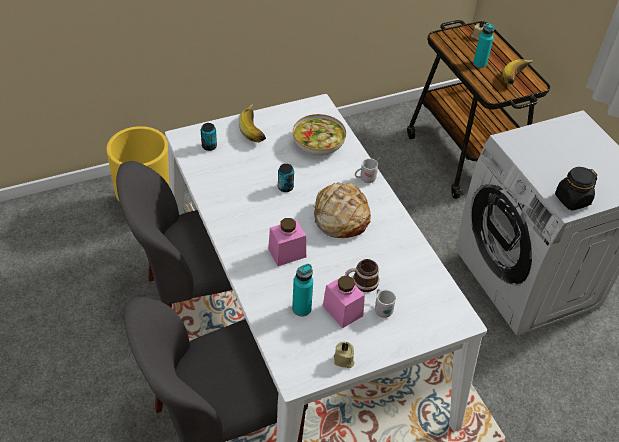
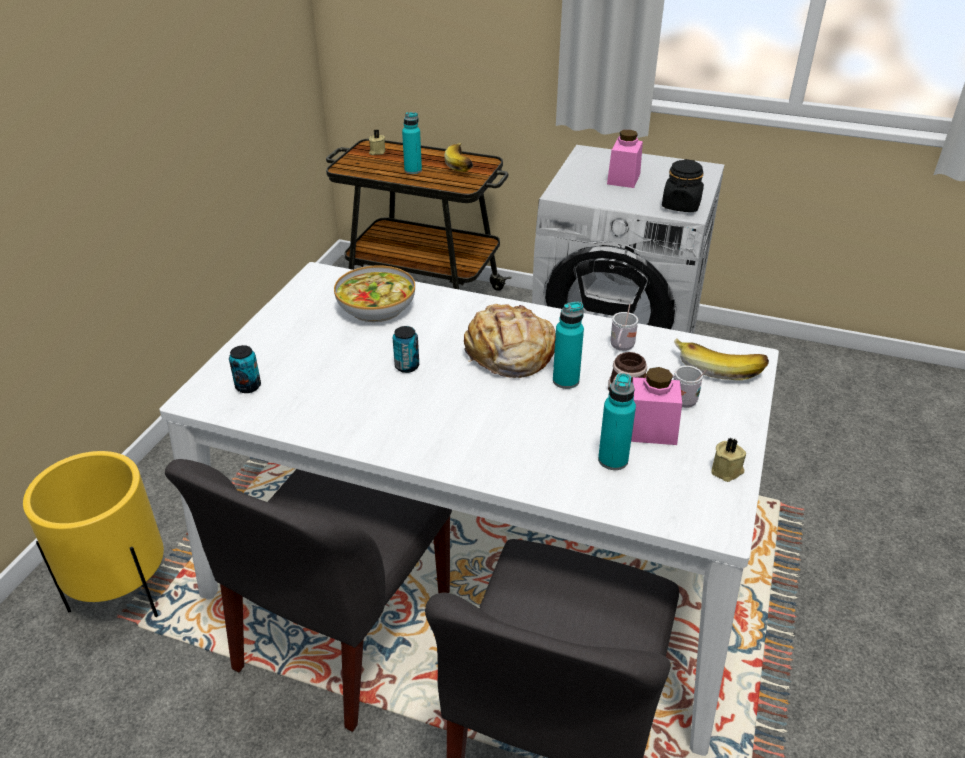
camera: 45 degrees left, 10 degrees down
banana [239,104,266,142] -> banana moved to [674,338,769,380]
pink jar [268,218,306,266] -> pink jar moved to [607,130,643,188]
white mug [355,157,380,183] -> white mug moved to [610,304,638,351]
none -> turquoise bottle [553,301,584,389]

